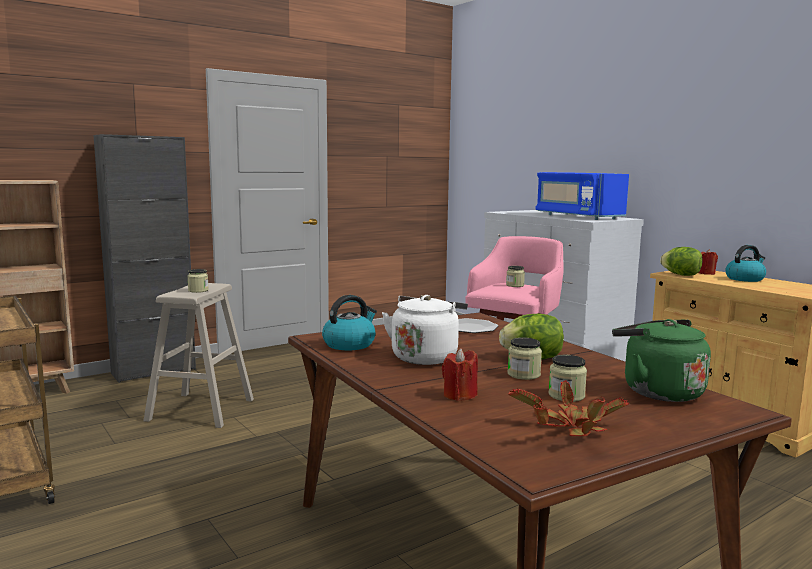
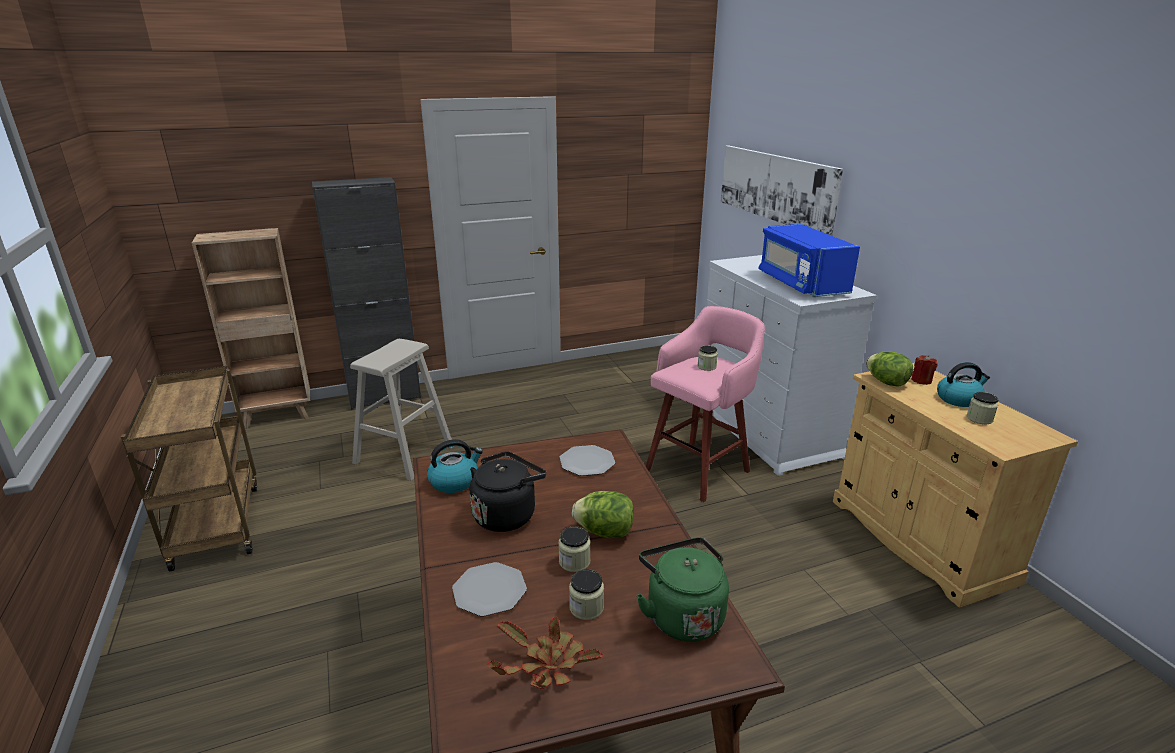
camera: 15 degrees right, 15 degrees up
jar [187,269,209,293] -> jar moved to [967,392,999,424]
white kettle [382,295,468,365] -> black kettle [470,451,546,532]
red candle [442,349,478,401] -> plate [452,562,527,617]
none -> picture [721,145,843,236]

